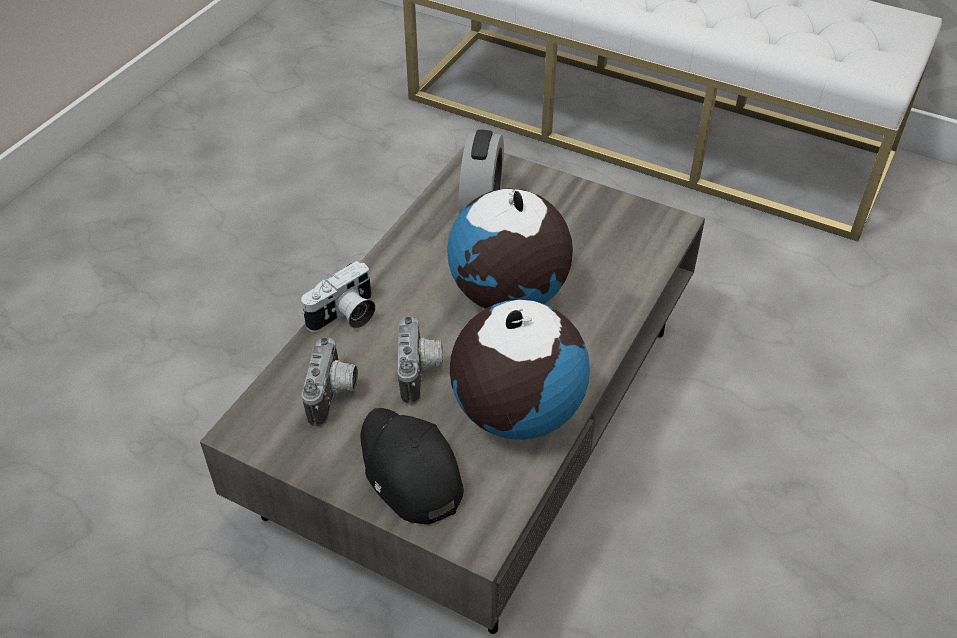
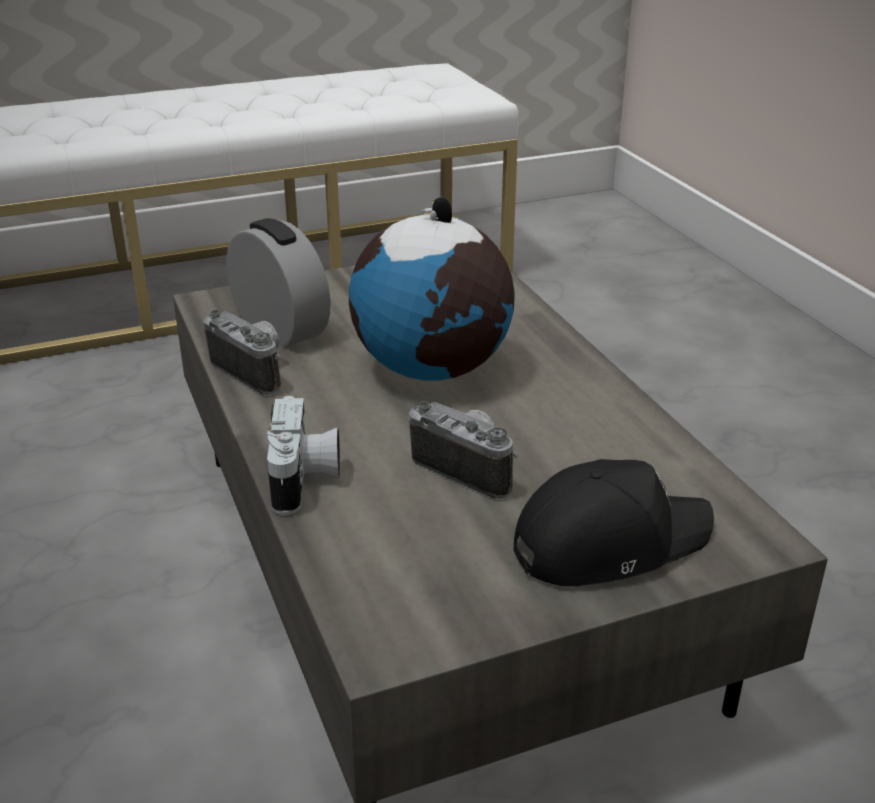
camera: 50 degrees left, 15 degrees down
camera [302,337,358,428] -> camera moved to [204,310,281,395]
black cap [360,408,464,524] -> black cap turned 150 degrees clockwise [513,459,714,587]
globe [449,300,590,440] -> none

